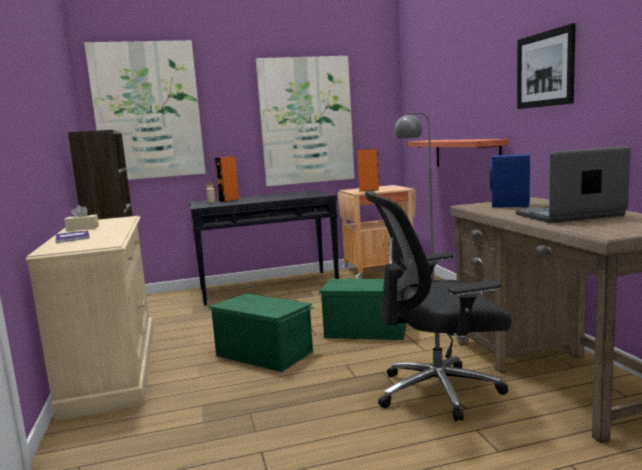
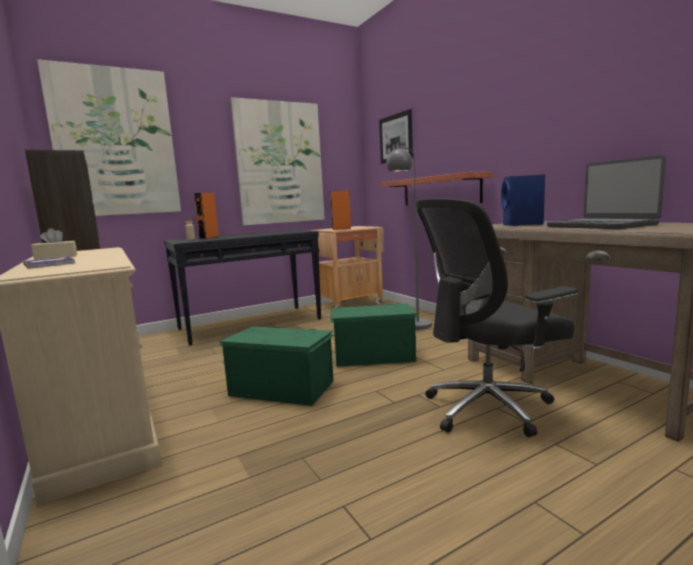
camera: 15 degrees left, 0 degrees up
laptop [516,146,631,223] -> laptop turned 90 degrees counterclockwise [547,155,666,229]
picture [517,23,576,109] -> picture moved to [379,109,413,164]

